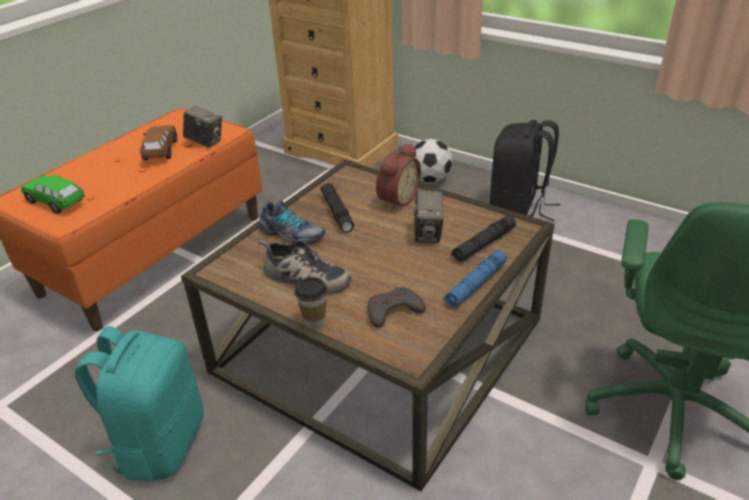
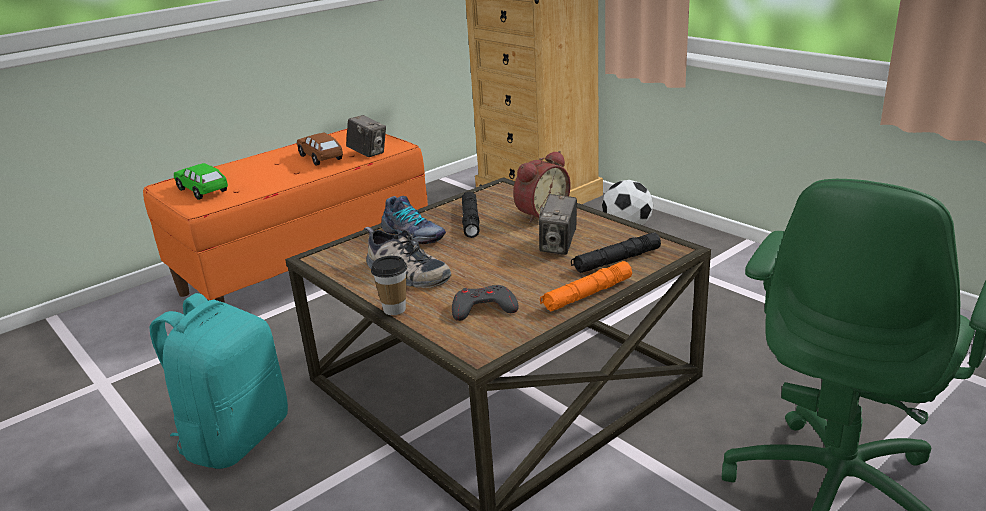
camera: 15 degrees right, 10 degrees down
brown toy car [140,125,177,160] -> brown toy car turned 45 degrees counterclockwise [297,133,343,166]
blue flashlight [443,250,507,308] -> orange flashlight [540,261,632,311]
black backpack [490,120,560,222] -> none

